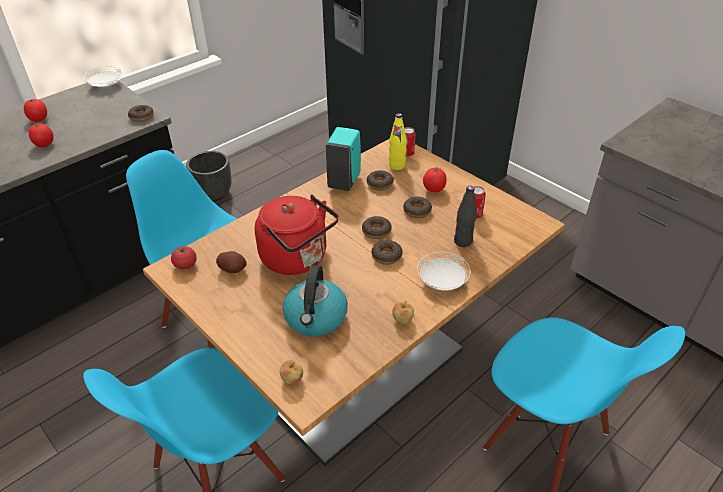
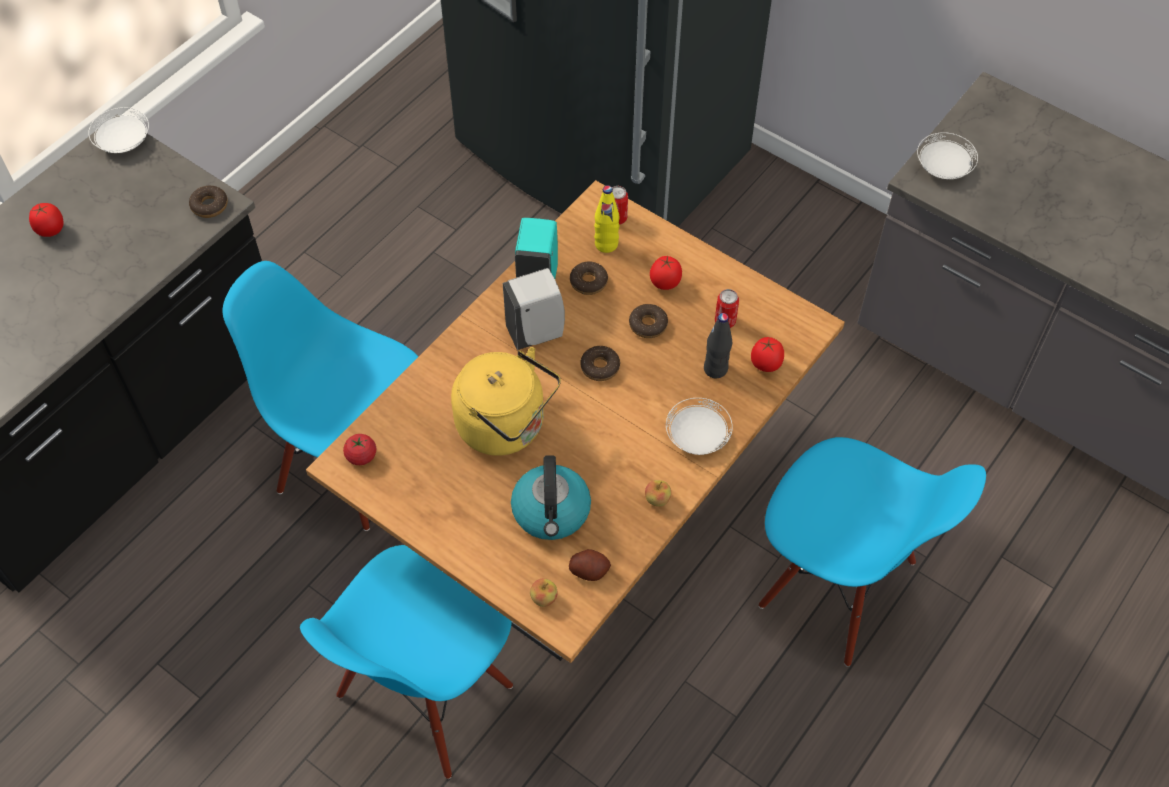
camera: 10 degrees left, 15 degrees up
tomato [29,123,54,147] -> tomato moved to [751,337,784,372]
black planter [186,151,232,201] -> none
potato [216,251,247,273] -> potato moved to [569,549,611,581]
red kettle [255,194,339,275] -> yellow kettle [451,347,561,456]
donut [371,240,403,265] -> none
none -> white soap dispenser [503,268,565,350]
none -> white plate [917,132,978,179]

